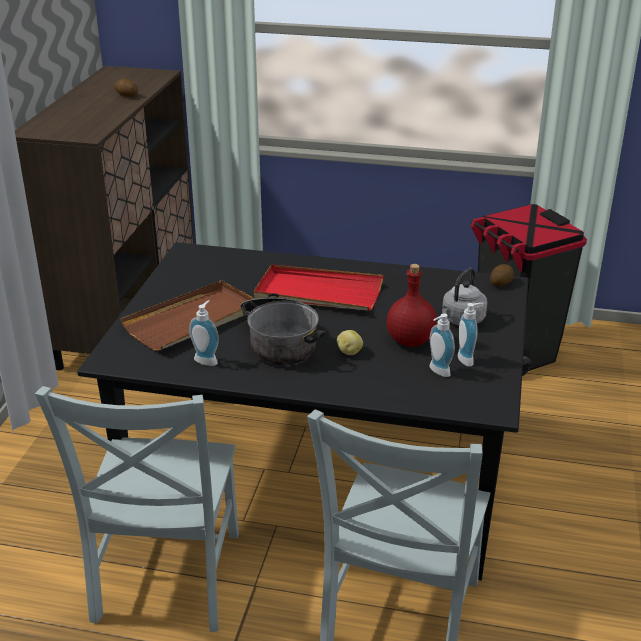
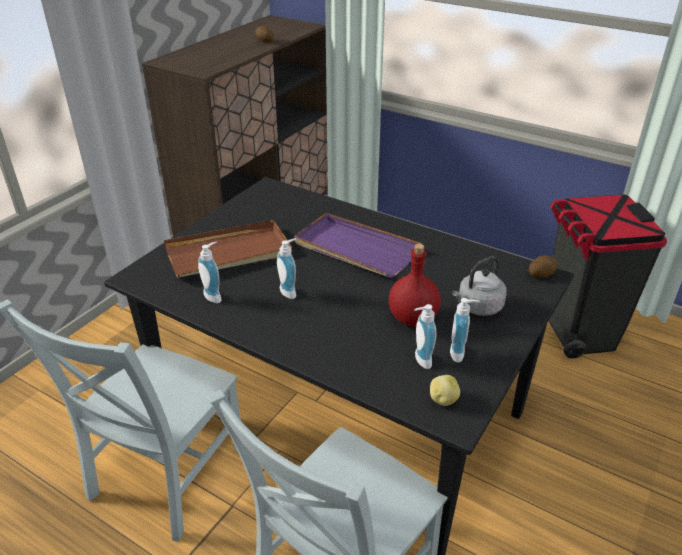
camera: 20 degrees right, 5 degrees up
cooking pot [240,293,326,365] -> soap dispenser [277,238,297,299]
red tray [254,265,383,311] -> purple tray [294,213,422,278]
potato [337,330,363,355] -> potato moved to [430,375,460,406]

